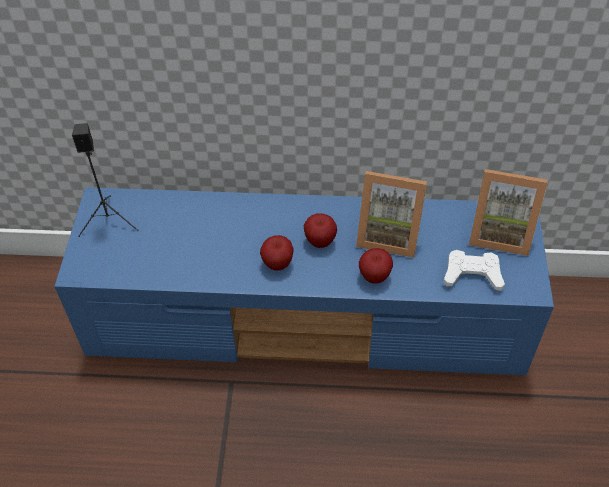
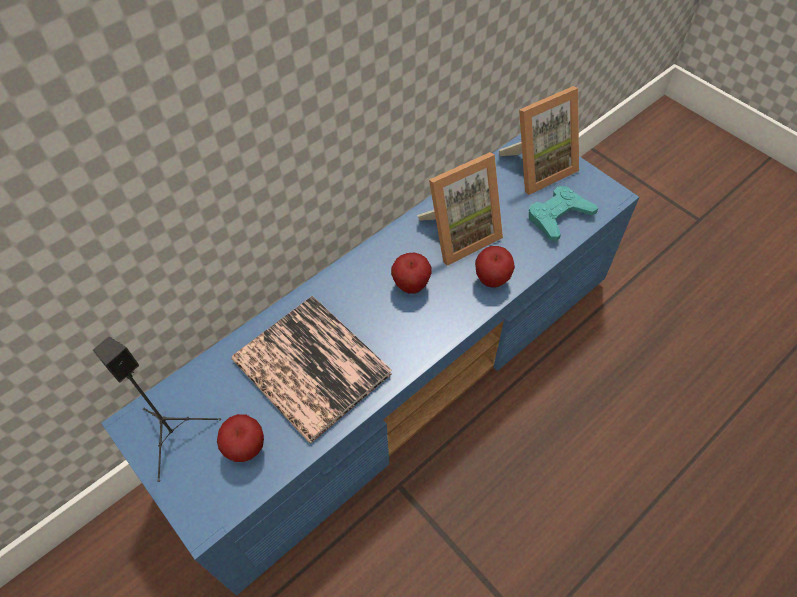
camera: 45 degrees left, 5 degrees up
apple [260,235,294,271] -> apple moved to [217,414,264,462]
white game controller [444,250,505,291] -> turquoise game controller [529,186,598,241]
none -> book [231,296,392,443]

